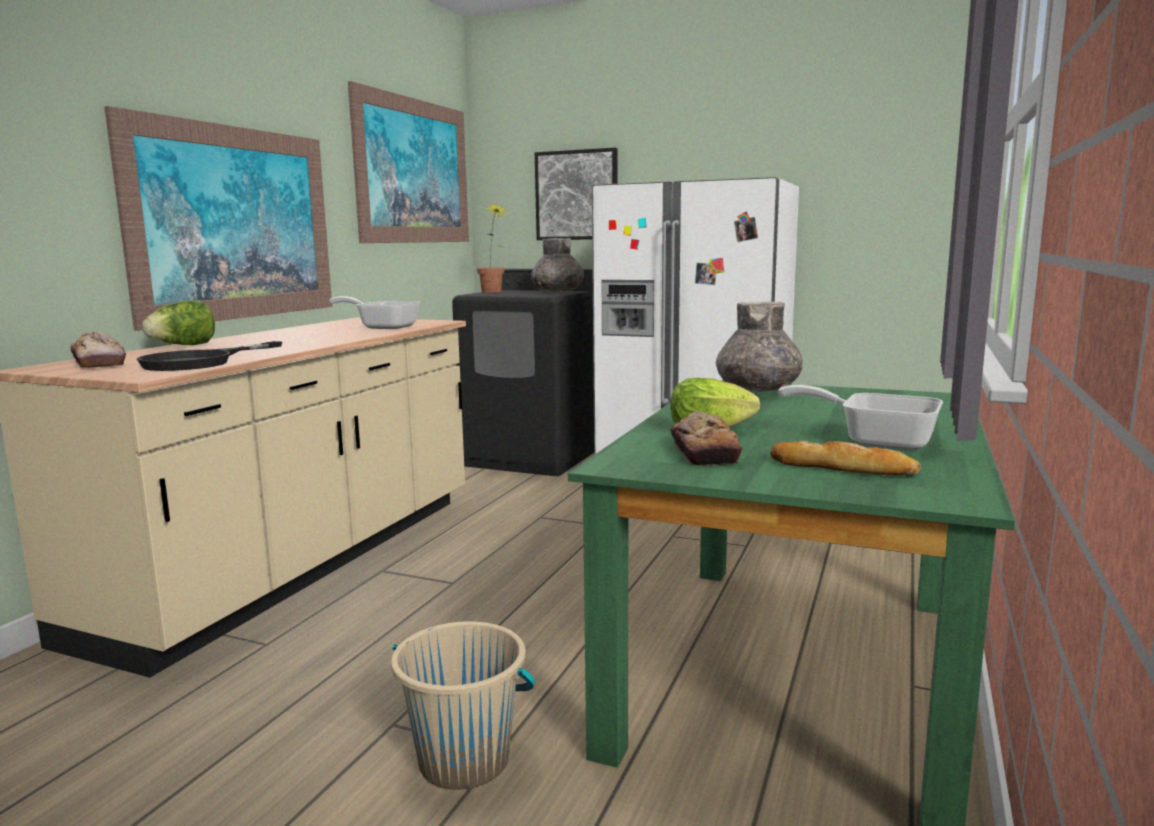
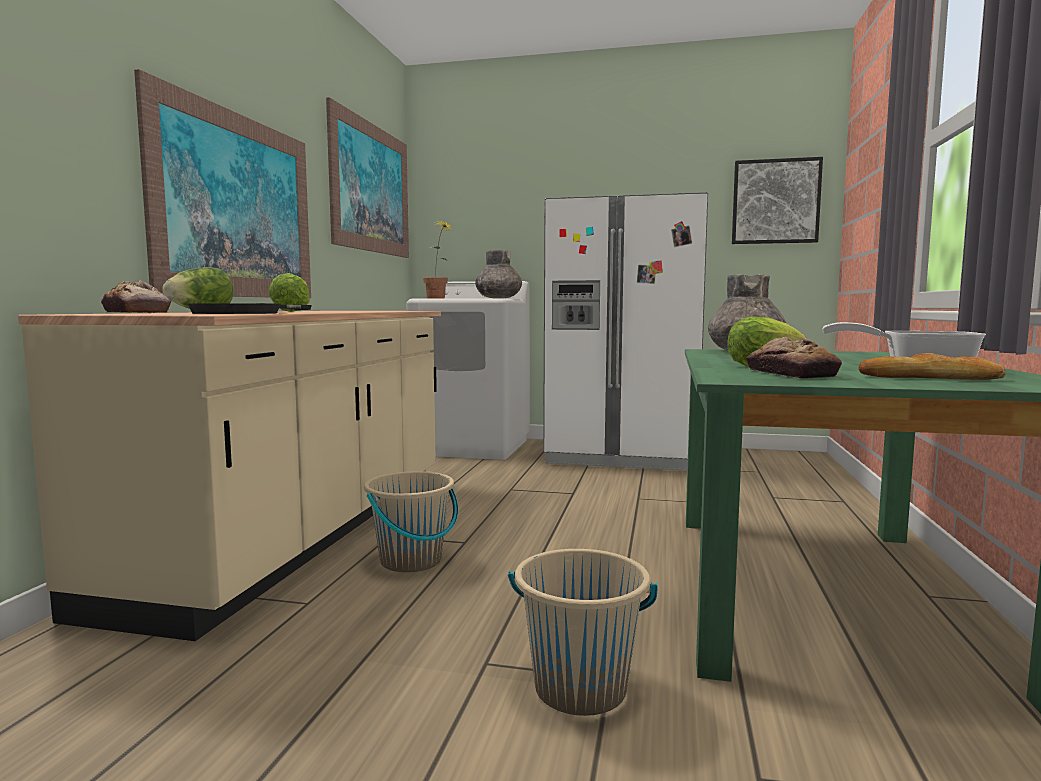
camera: 10 degrees left, 5 degrees down
frying pan [329,296,420,329] -> none
black washing machine [452,269,594,476] -> white washing machine [406,281,530,460]
picture [535,148,618,240] -> picture moved to [732,157,823,244]
none -> lettuce [268,273,310,312]
none -> beige bucket [364,471,458,572]

